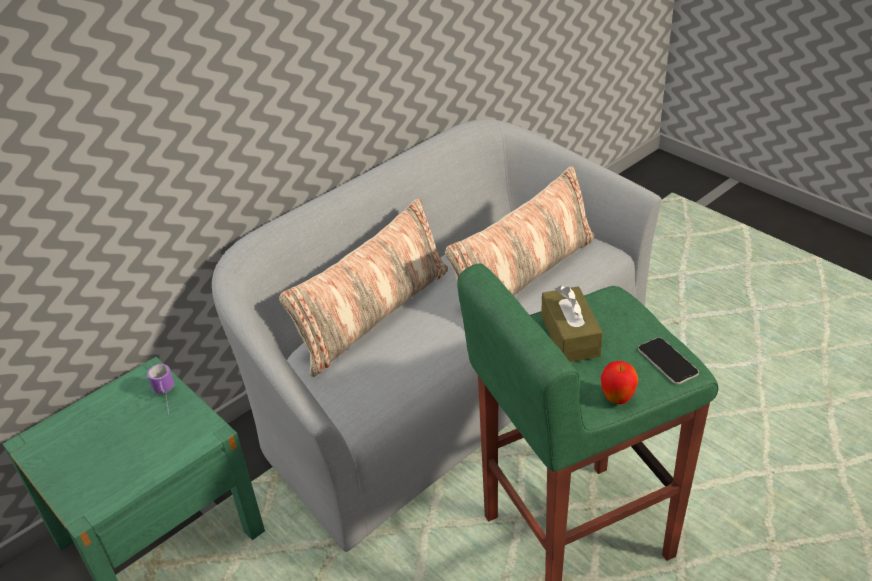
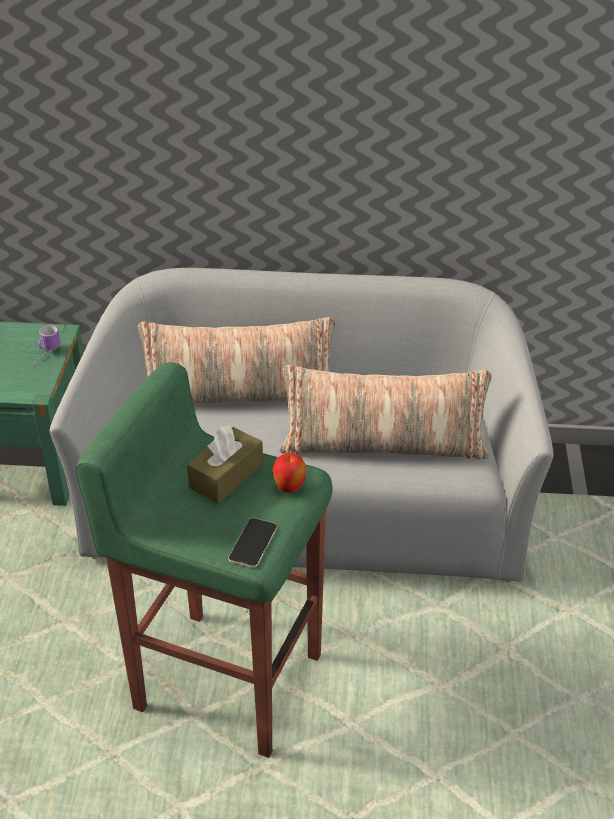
camera: 45 degrees right, 0 degrees up
apple [601,361,639,404] -> apple moved to [273,453,306,493]

